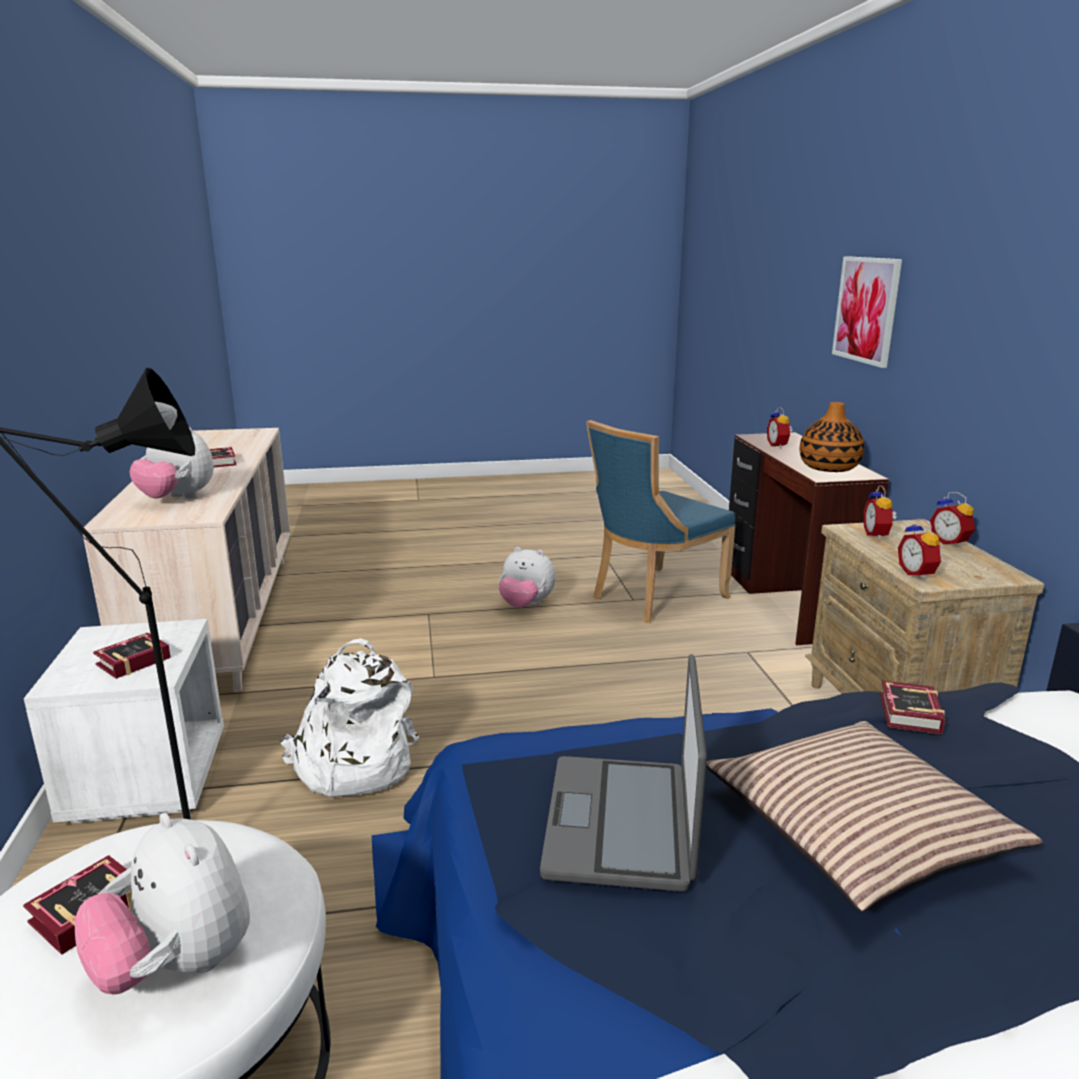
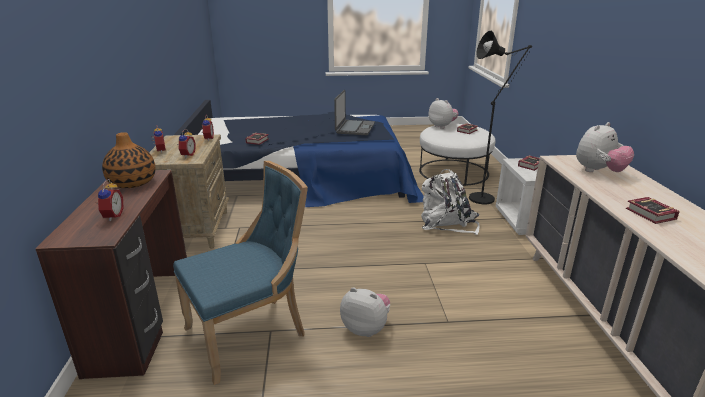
camera: 175 degrees left, 5 degrees up
plush toy [130,427,214,499] -> plush toy turned 120 degrees clockwise [576,122,634,172]
pillow [706,721,1043,912] -> none
picture [832,256,902,368] -> none

